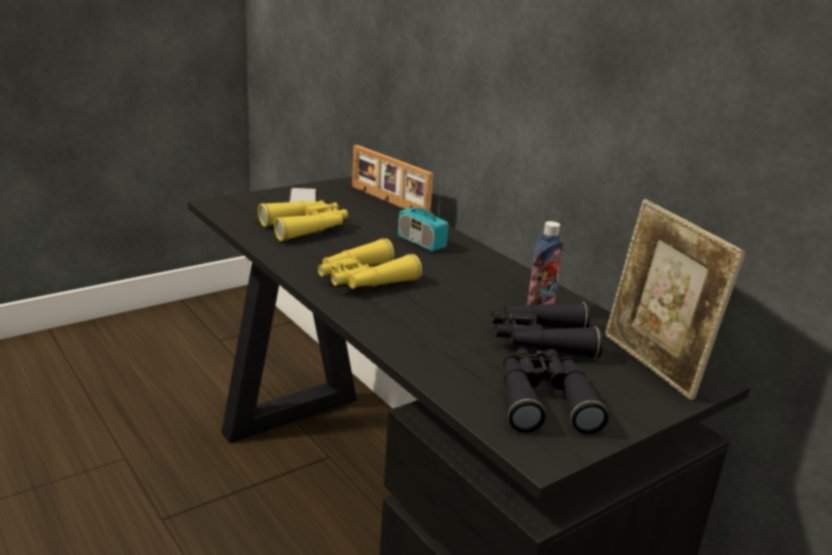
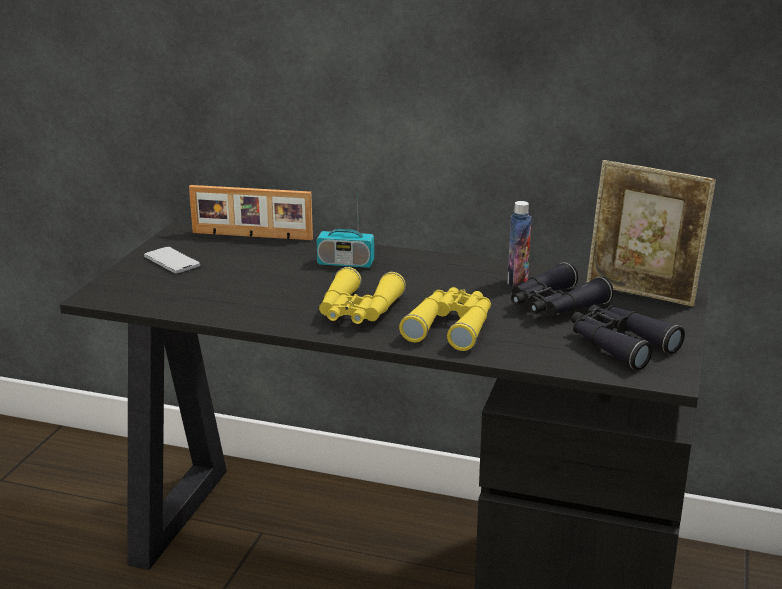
camera: 35 degrees left, 0 degrees up
yellow binoculars [258,200,348,241] -> yellow binoculars moved to [399,287,491,351]

